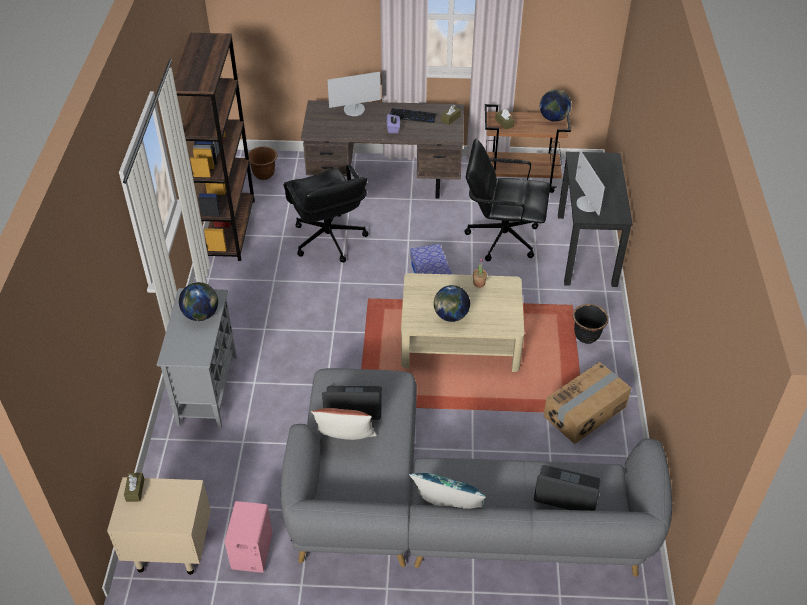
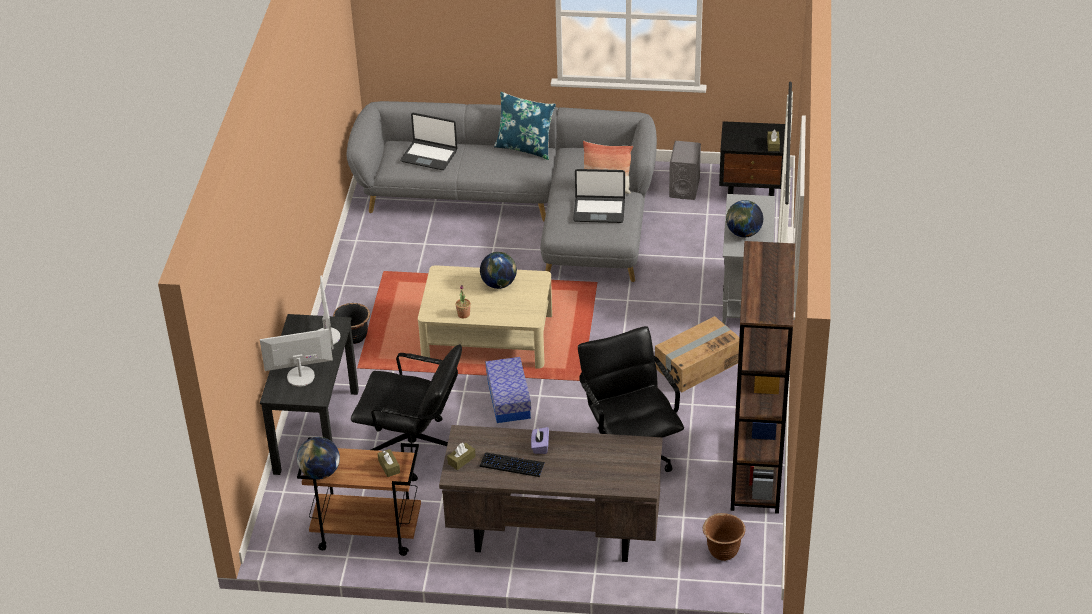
camera: 175 degrees left, 5 degrees down
beige nightstand [107,477,211,575] -> black nightstand [719,121,785,196]
pink speaker [224,501,273,573] -> grey speaker [669,141,701,200]
monitor [327,72,381,116] -> monitor moved to [260,329,333,387]
cardboard box [544,362,631,444] -> cardboard box moved to [655,316,739,392]

